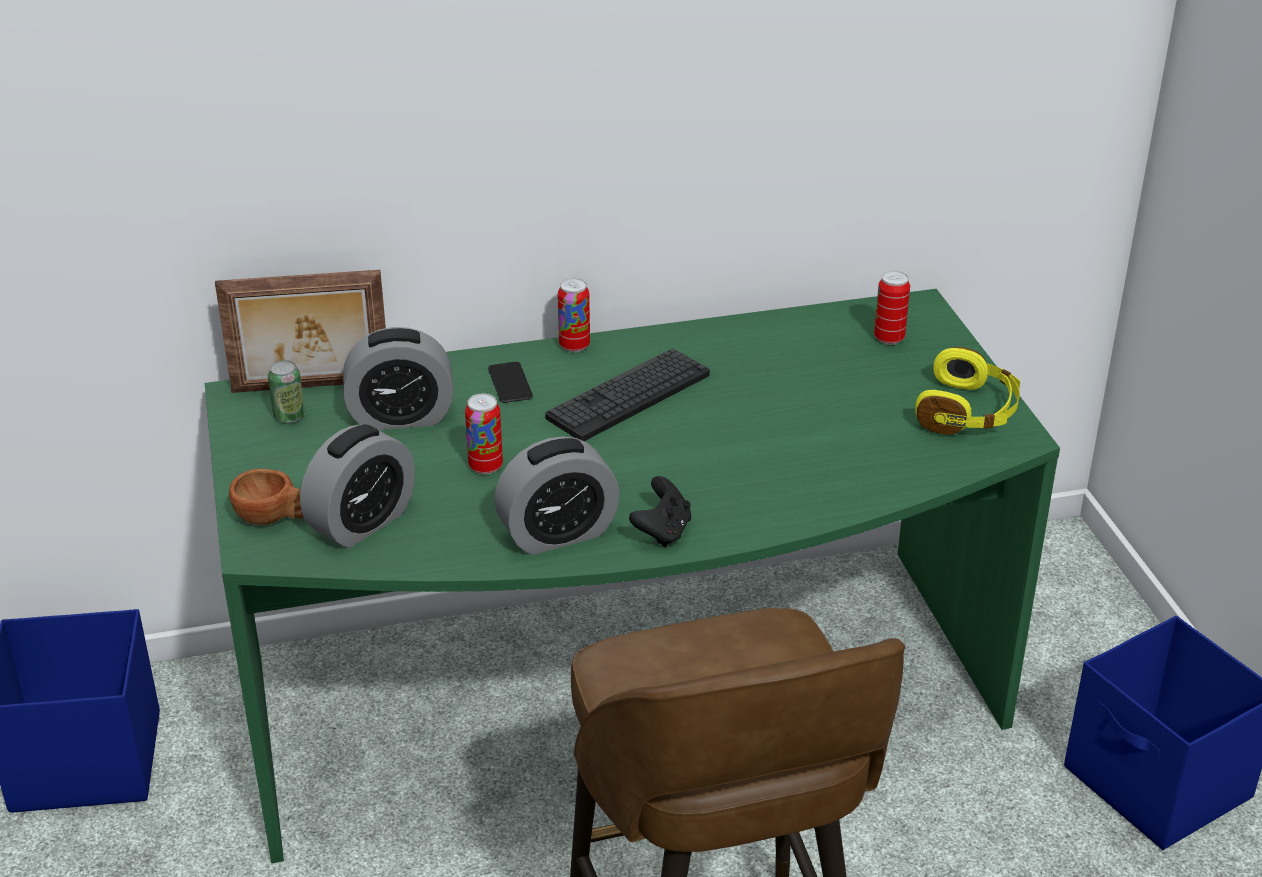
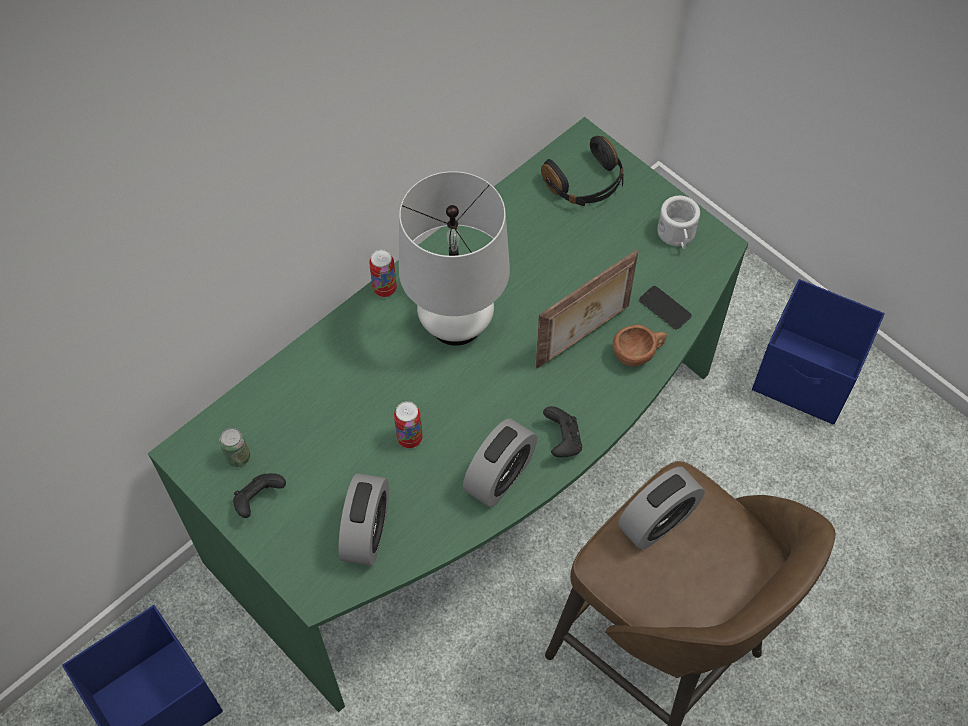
camera: 30 degrees left, 25 degrees up
picture frame [215,270,386,393] -> picture frame moved to [535,249,638,368]
brown cup [229,469,304,525] -> brown cup moved to [613,325,667,367]
alarm clock [343,327,454,430] -> alarm clock moved to [618,467,705,550]
phone [488,362,533,403] -> phone moved to [639,286,692,330]
keyboard [545,348,710,441] -> white table lamp [399,171,510,346]
can [874,271,910,345] -> black headphones [541,136,624,206]
yellow headphones [915,347,1020,435] -> white mug [657,196,700,249]
none -> black game controller [233,473,286,518]

